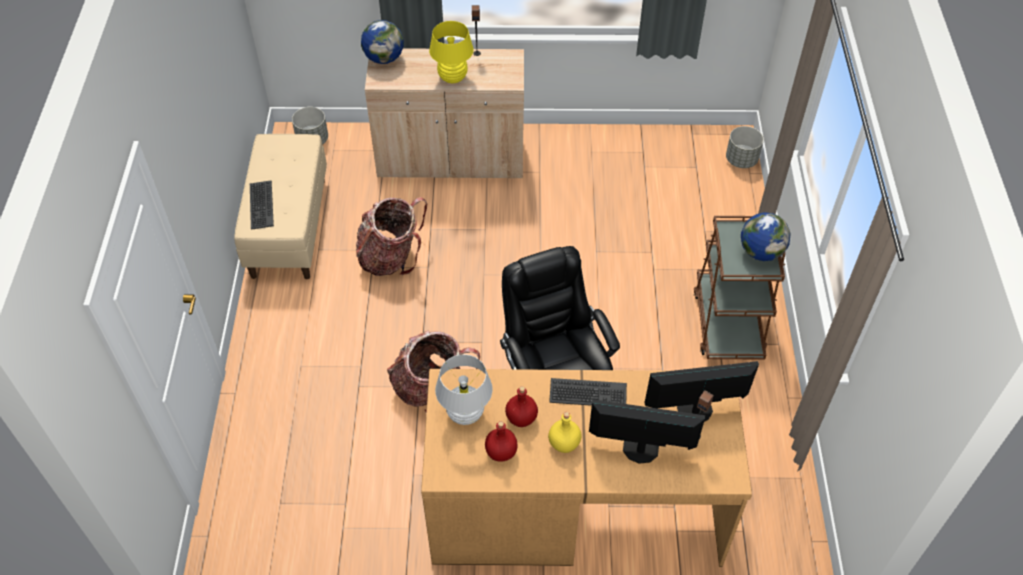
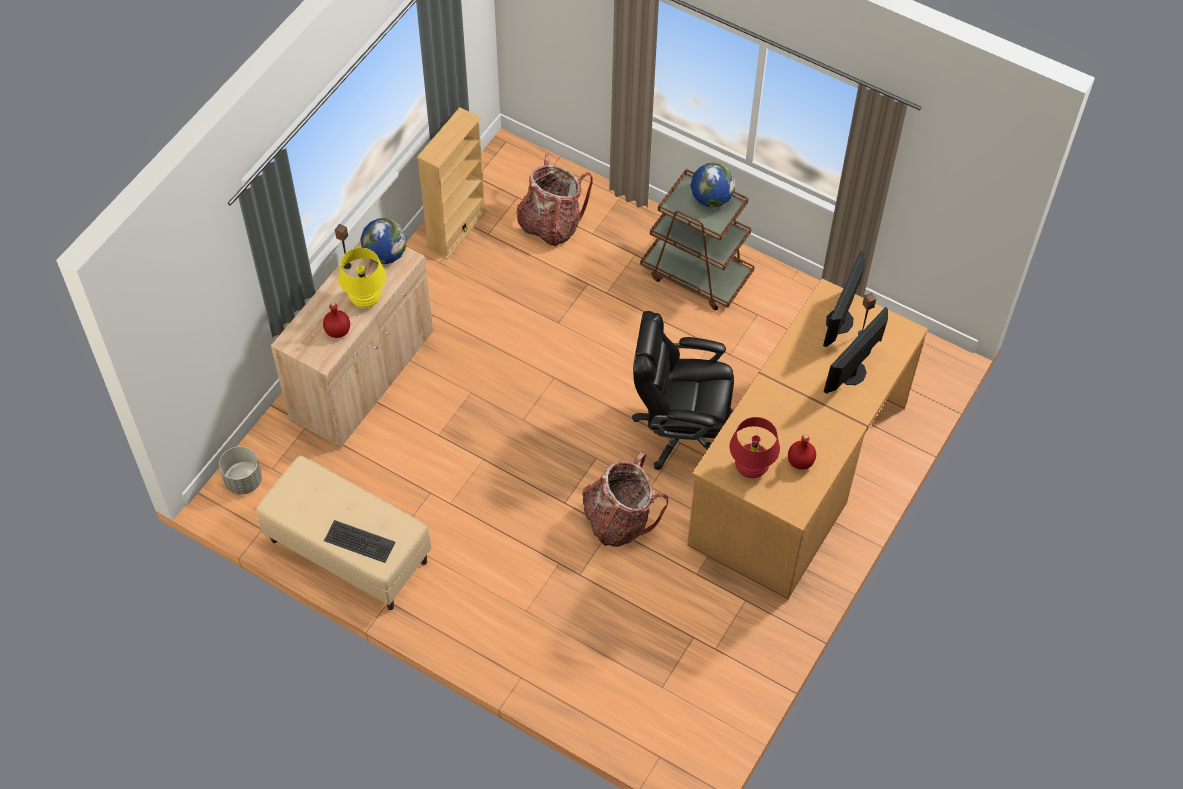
camera: 60 degrees left, 5 degrees up
backpack [356,197,427,276] -> backpack moved to [516,154,593,246]
globe [361,20,404,64] -> globe moved to [361,218,407,264]
white table lamp [435,354,493,425] -> red table lamp [730,417,780,478]
red bottle [505,386,538,427] -> red bottle moved to [323,302,350,338]
yellow bottle [548,412,582,453] -> none
keyboard [549,378,627,406] -> none
grey planter [726,126,764,168] -> none
none -> beige bookcase [417,107,487,259]

